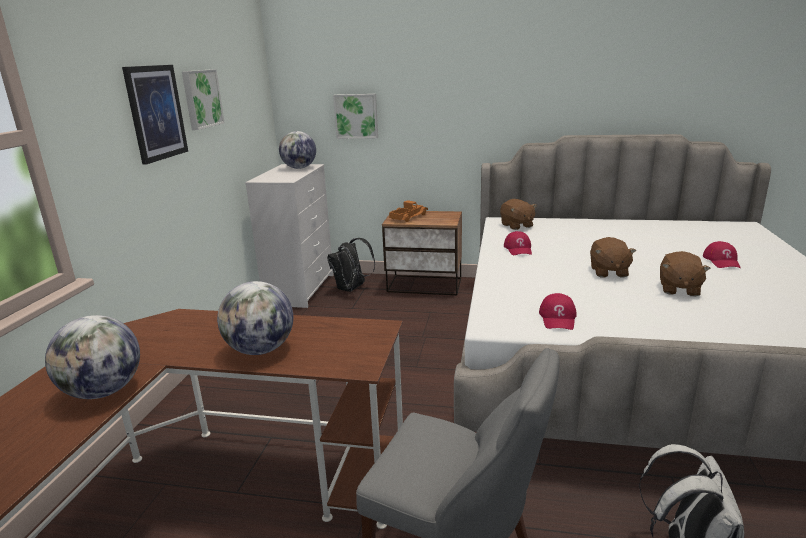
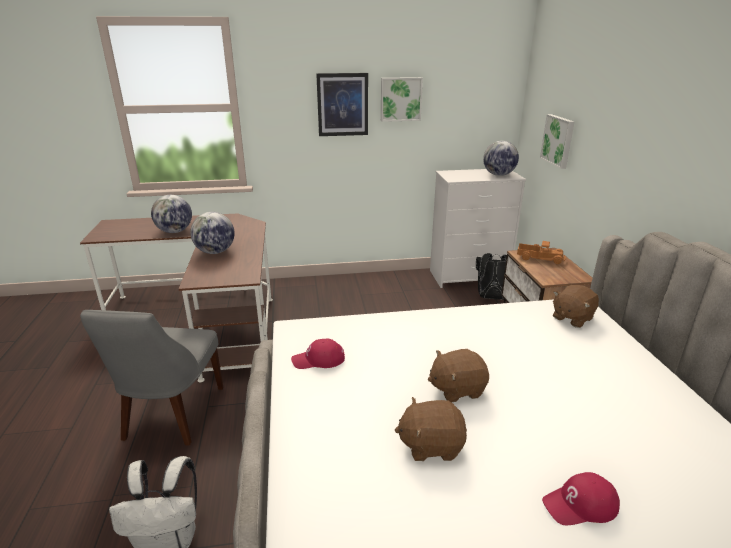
camera: 70 degrees right, 5 degrees up
red cap [504,231,532,255] -> none

